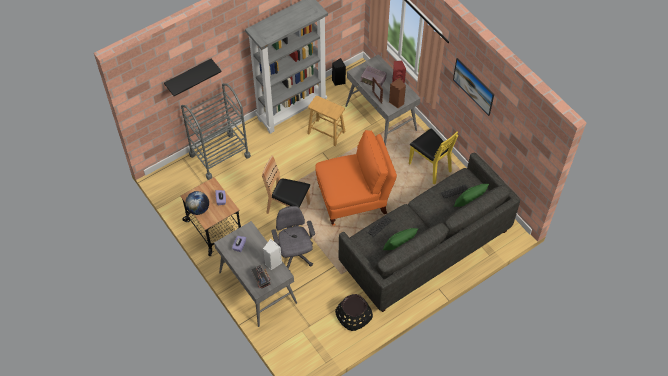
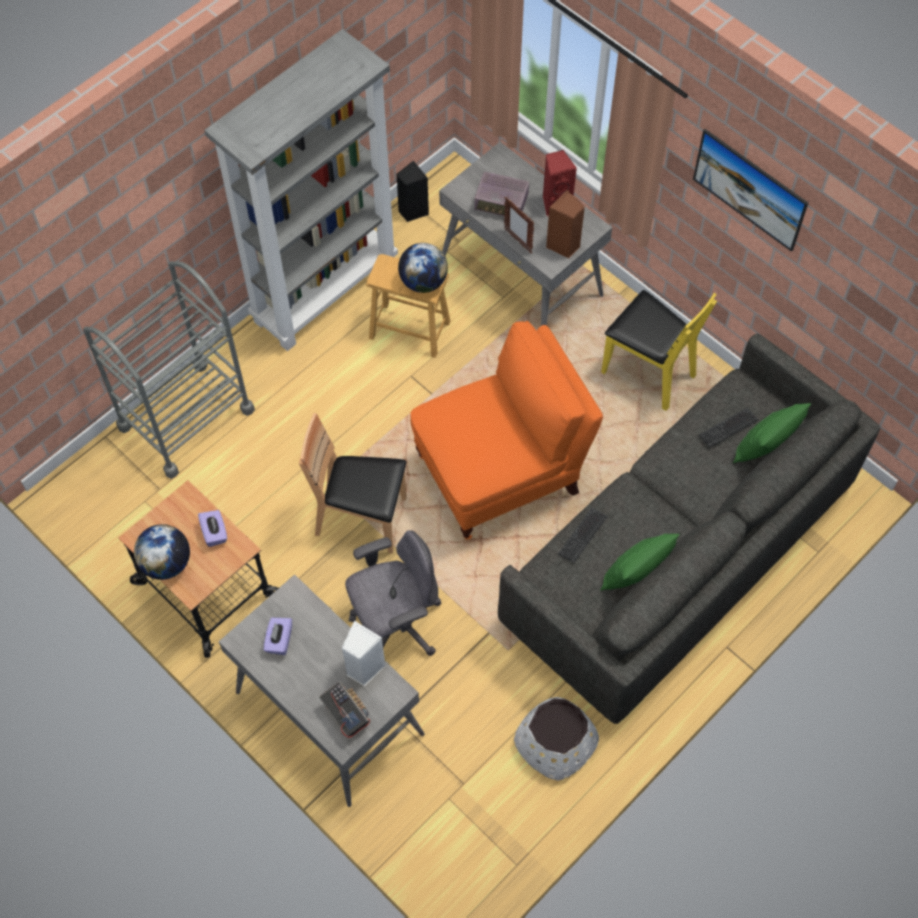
camera: 10 degrees left, 5 degrees up
black shelf [164,59,222,96] -> none
grey office chair [271,206,315,271] -> grey office chair turned 90 degrees clockwise [345,530,441,656]
black planter [335,294,373,331] -> white planter [514,697,599,780]
none -> globe [398,243,448,293]

